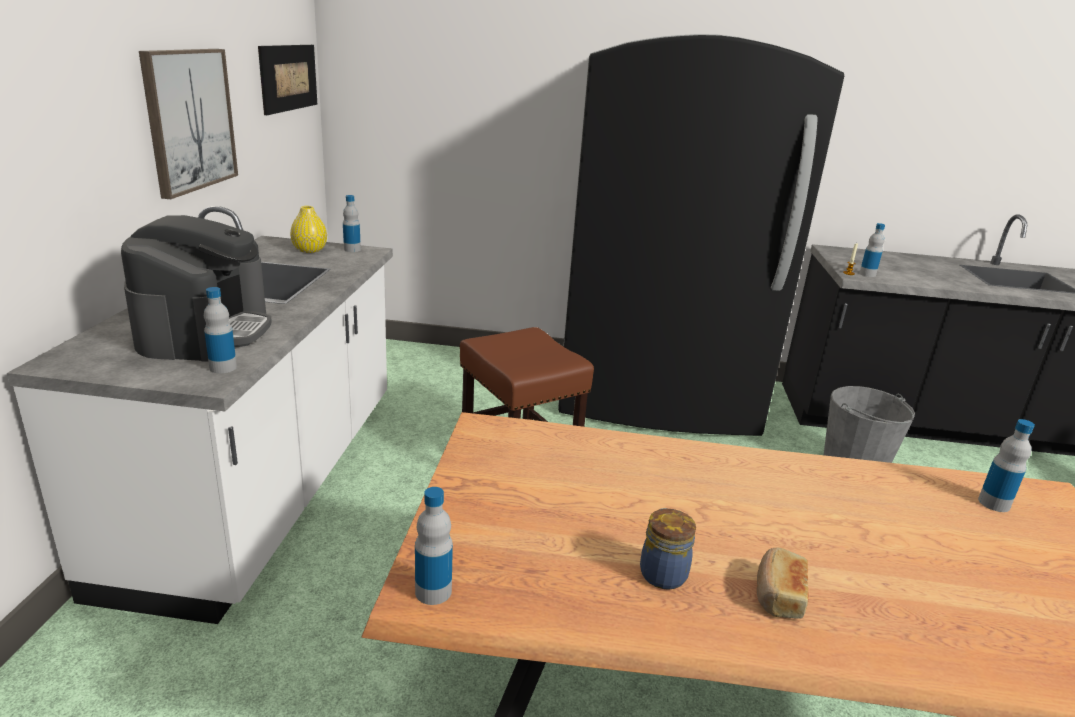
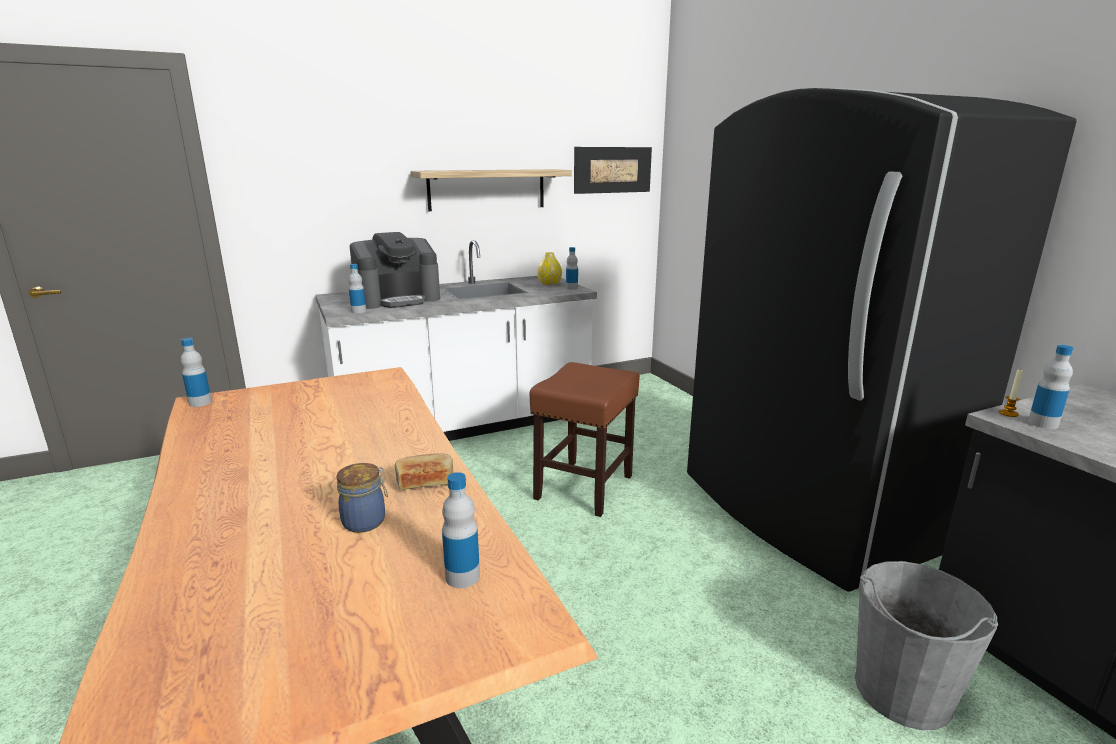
camera: 60 degrees right, 5 degrees down
picture [139,49,238,199] -> shelf [411,169,572,211]
jar [640,508,696,590] -> jar moved to [336,463,388,533]
bread [757,547,809,619] -> bread moved to [395,453,453,490]

